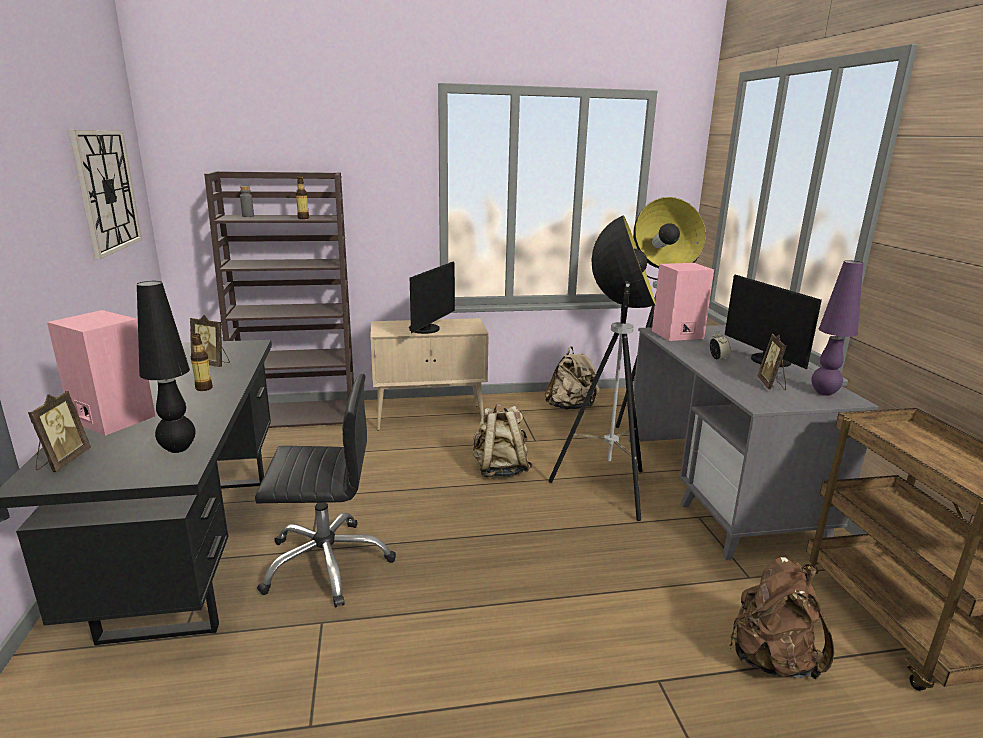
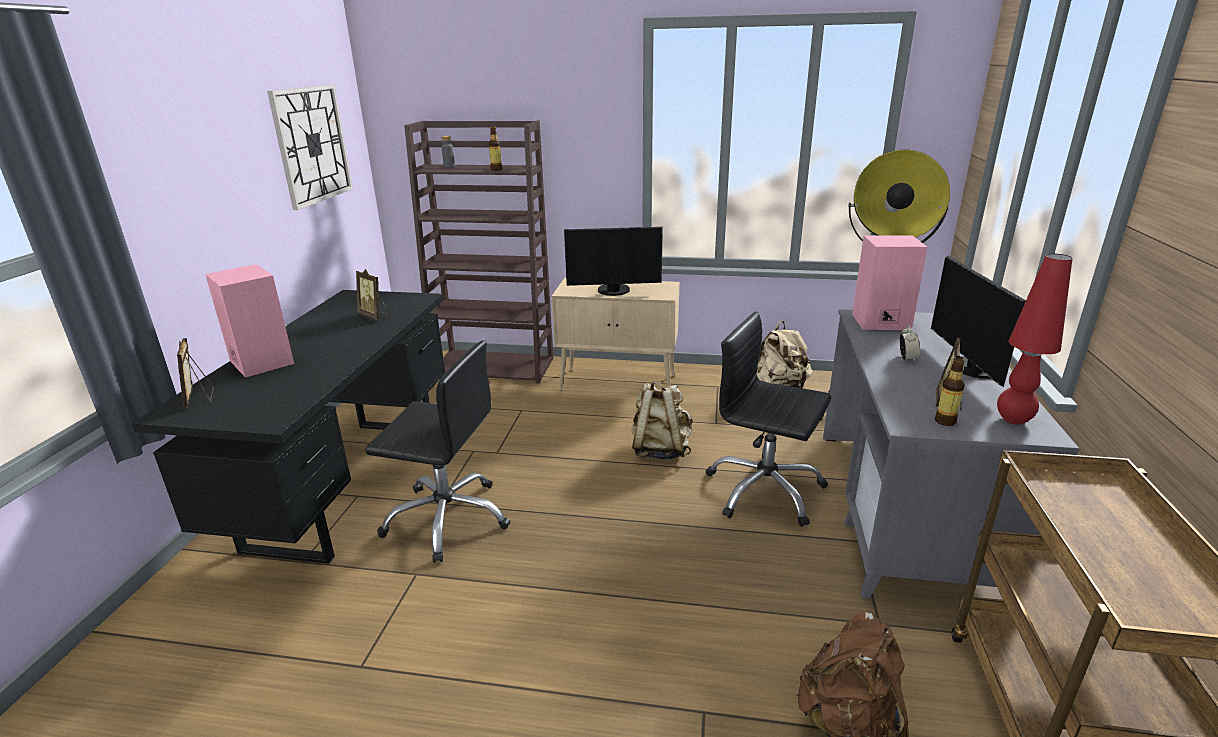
camera: 20 degrees right, 5 degrees up
picture frame [28,391,91,472] -> picture frame turned 135 degrees clockwise [177,338,213,407]
black table lamp [137,281,196,453] -> none
bottle [191,333,213,391] -> bottle moved to [935,357,965,426]
monitor [409,262,455,334] -> monitor turned 45 degrees clockwise [564,227,663,296]
floor lamp [548,215,656,521] -> black office chair [705,311,831,527]
purple table lamp [811,260,863,396] -> red table lamp [997,253,1073,425]

